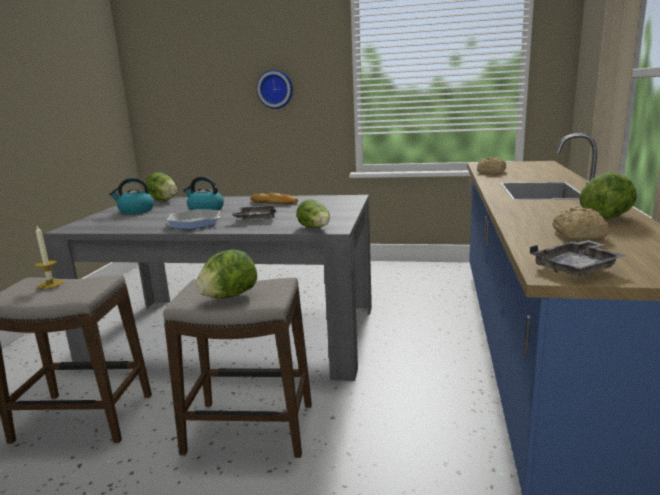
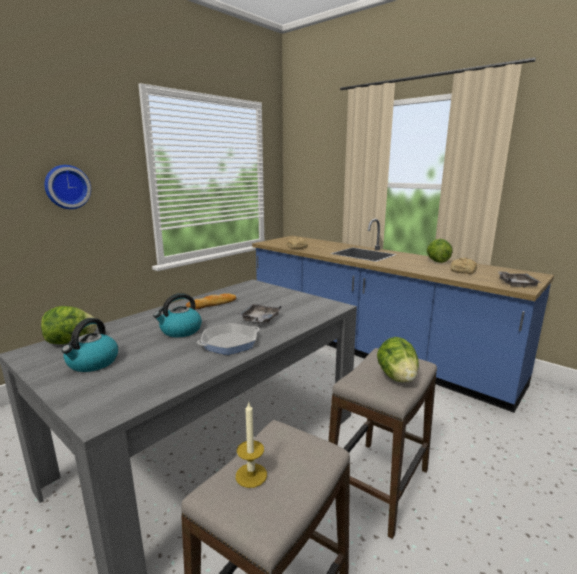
camera: 60 degrees left, 0 degrees up
lettuce [297,199,330,228] -> none

